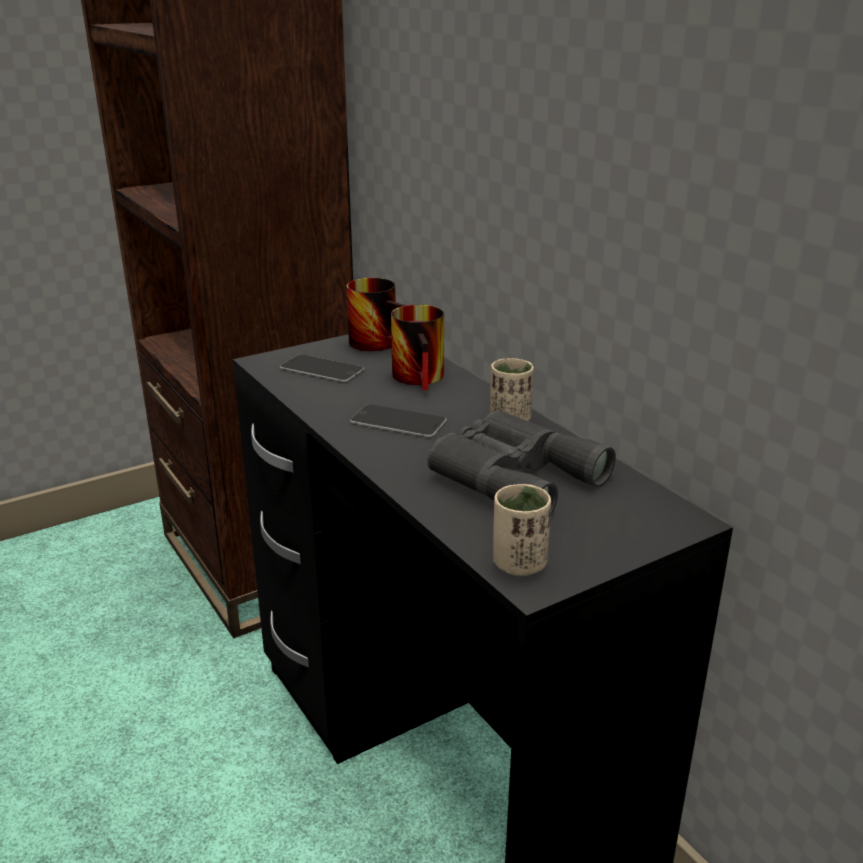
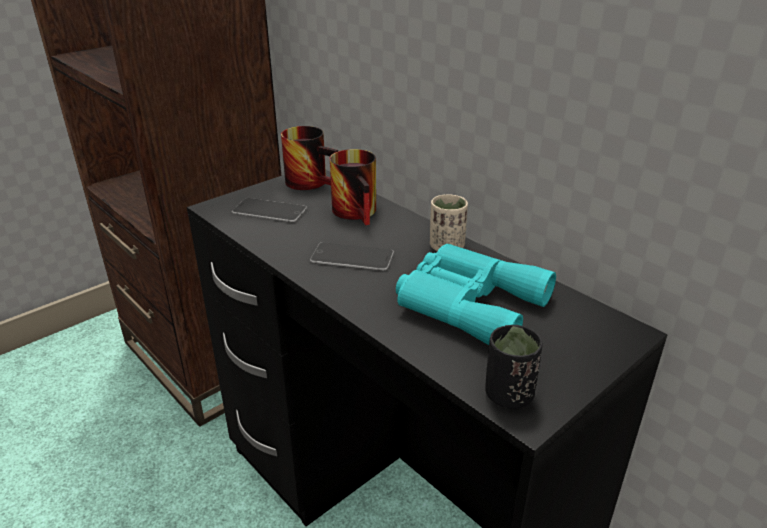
camera: 10 degrees left, 5 degrees up
grey binoculars [427,411,616,516] -> turquoise binoculars [396,244,556,345]
beige cup [493,484,551,576] -> black cup [485,325,543,409]

